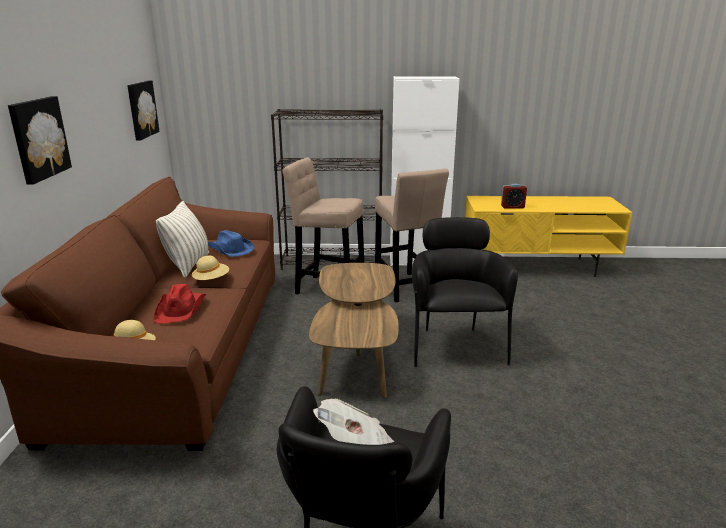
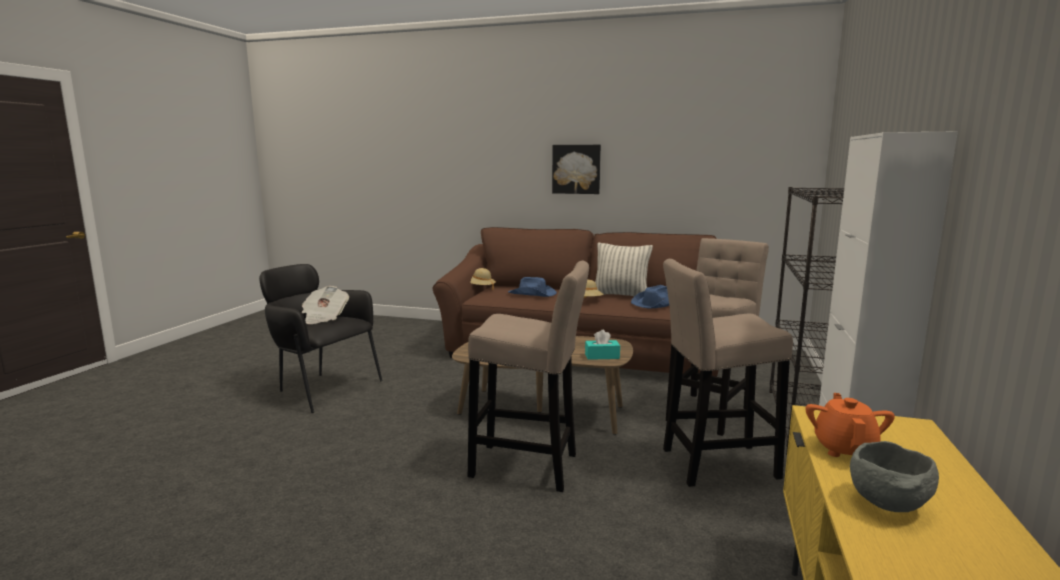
camera: 105 degrees right, 10 degrees down
picture [127,81,160,141] -> none
red hat [153,284,206,324] -> blue hat [508,277,557,297]
black armchair [412,217,518,367] -> beige stool [468,260,589,492]
alarm clock [501,184,527,209] -> orange teapot [806,393,895,457]
none -> turquoise tissue box [585,330,620,360]
none -> grey bowl [850,441,939,512]

